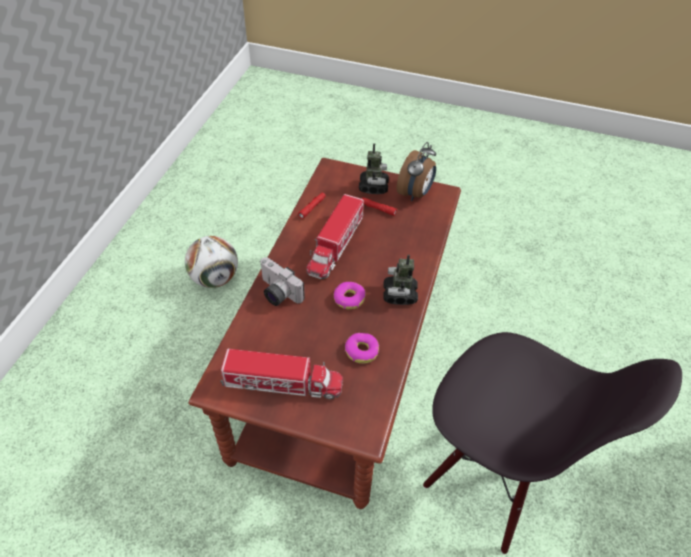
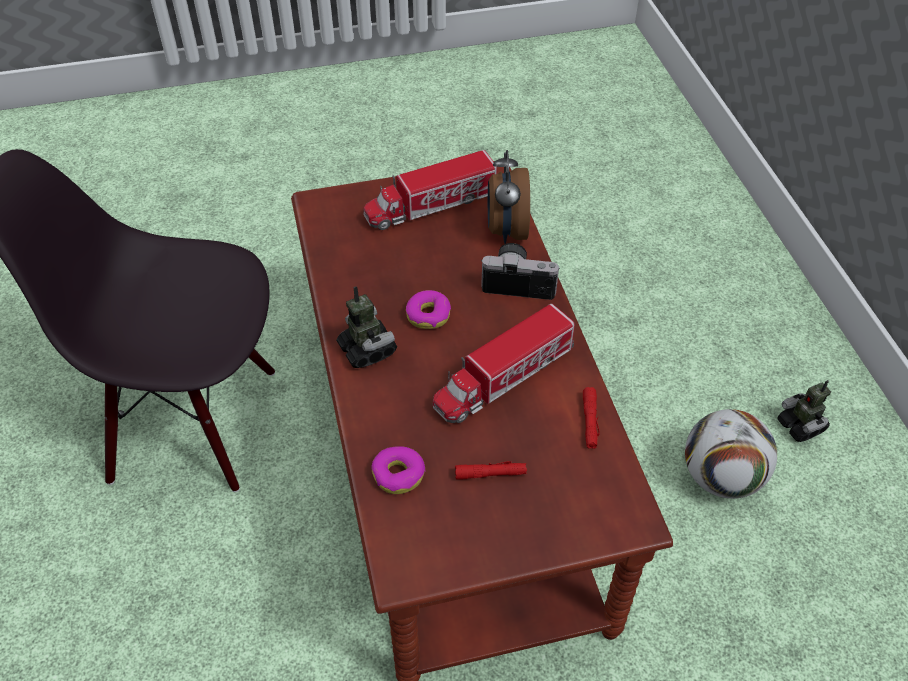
camera: 150 degrees right, 0 degrees up
toy truck [306,194,364,279] -> toy truck turned 120 degrees counterclockwise [433,304,575,423]
donut [345,333,379,364] -> donut moved to [371,446,426,494]
toy robot [359,143,389,194] -> toy robot moved to [777,380,831,442]
alarm clock [397,142,436,201] -> alarm clock moved to [488,150,530,244]

